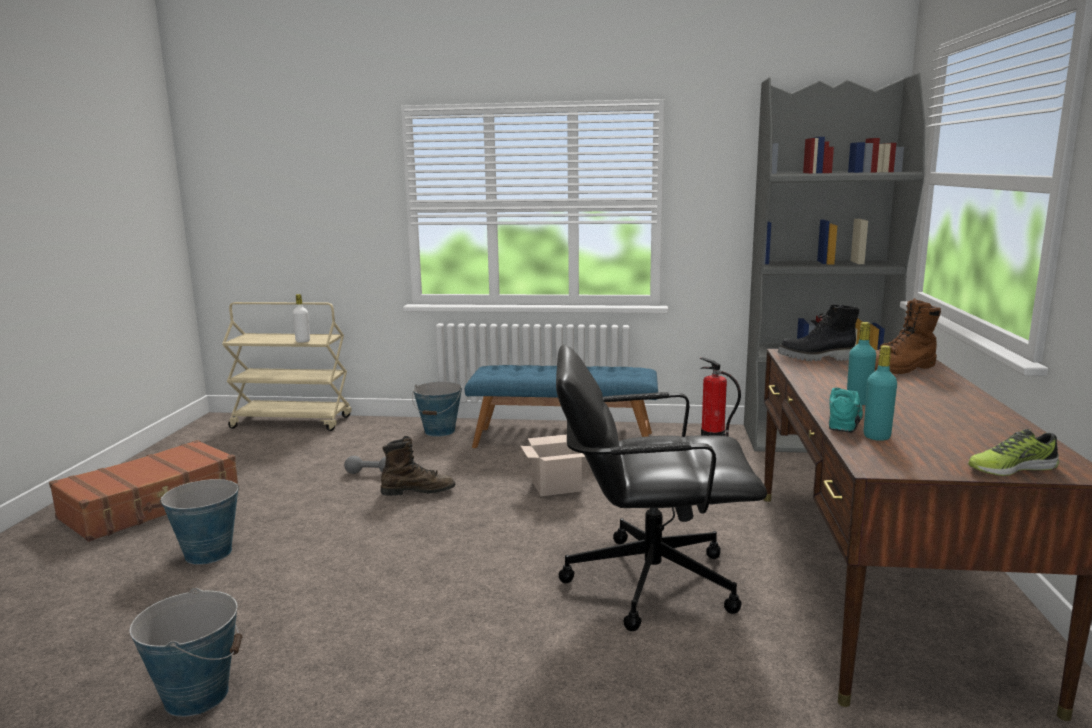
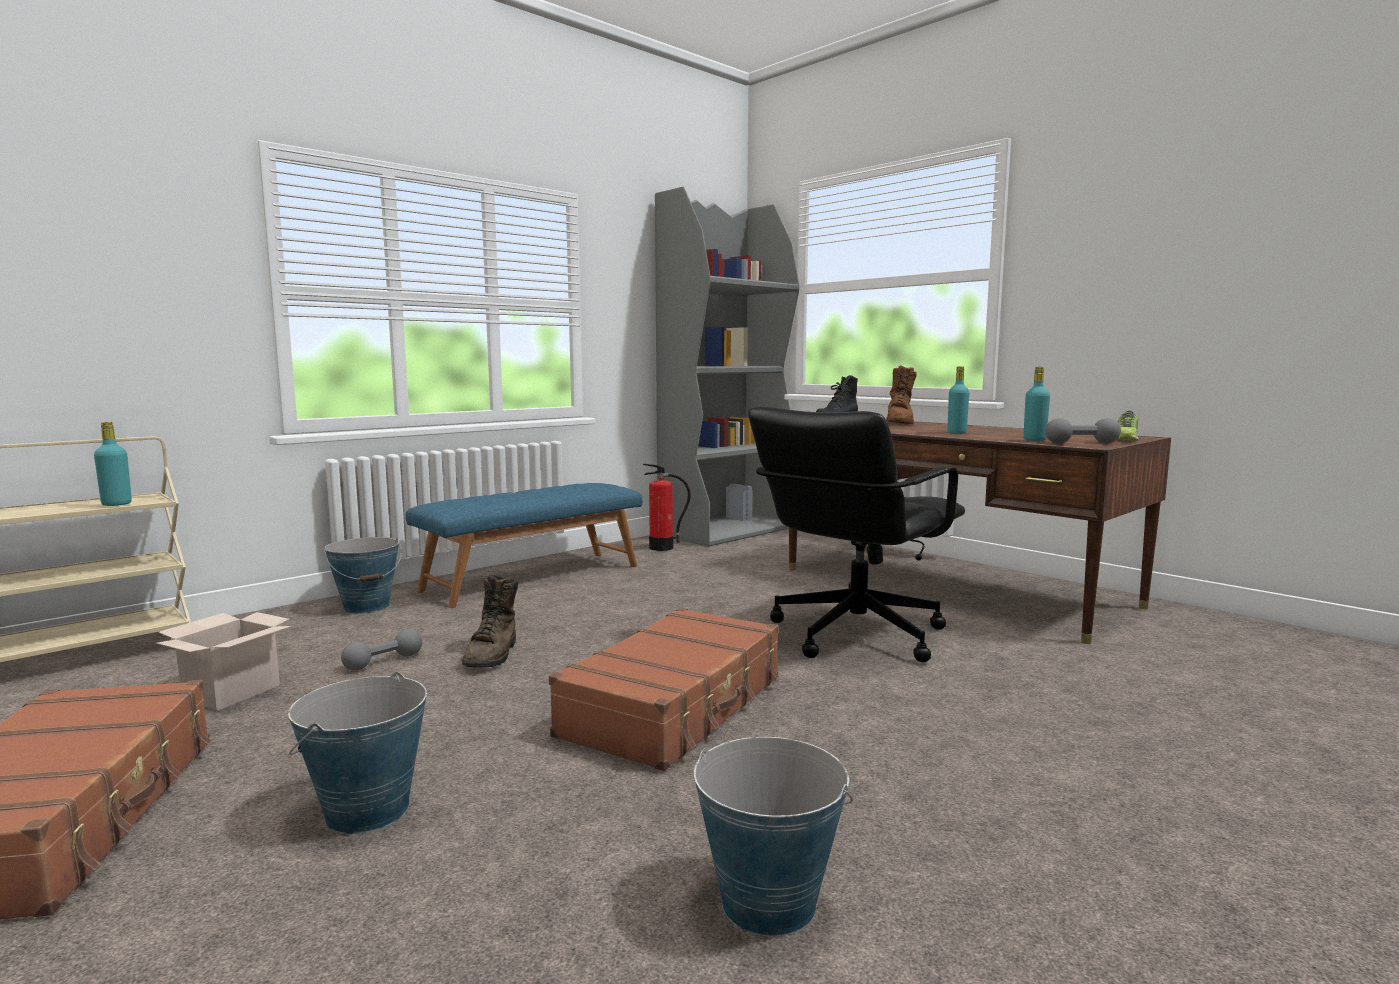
camera: 50 degrees left, 5 degrees down
white bottle [292,294,310,343] -> turquoise bottle [94,422,132,506]
brown boot [381,436,455,496] -> brown boot turned 150 degrees clockwise [462,575,518,668]
cardboard box [521,434,585,496] -> cardboard box moved to [156,612,291,711]
turquoise shoe [829,388,863,432] -> none
none -> brown suitcase [549,608,779,771]
none -> grey dumbbell [1045,418,1121,443]

